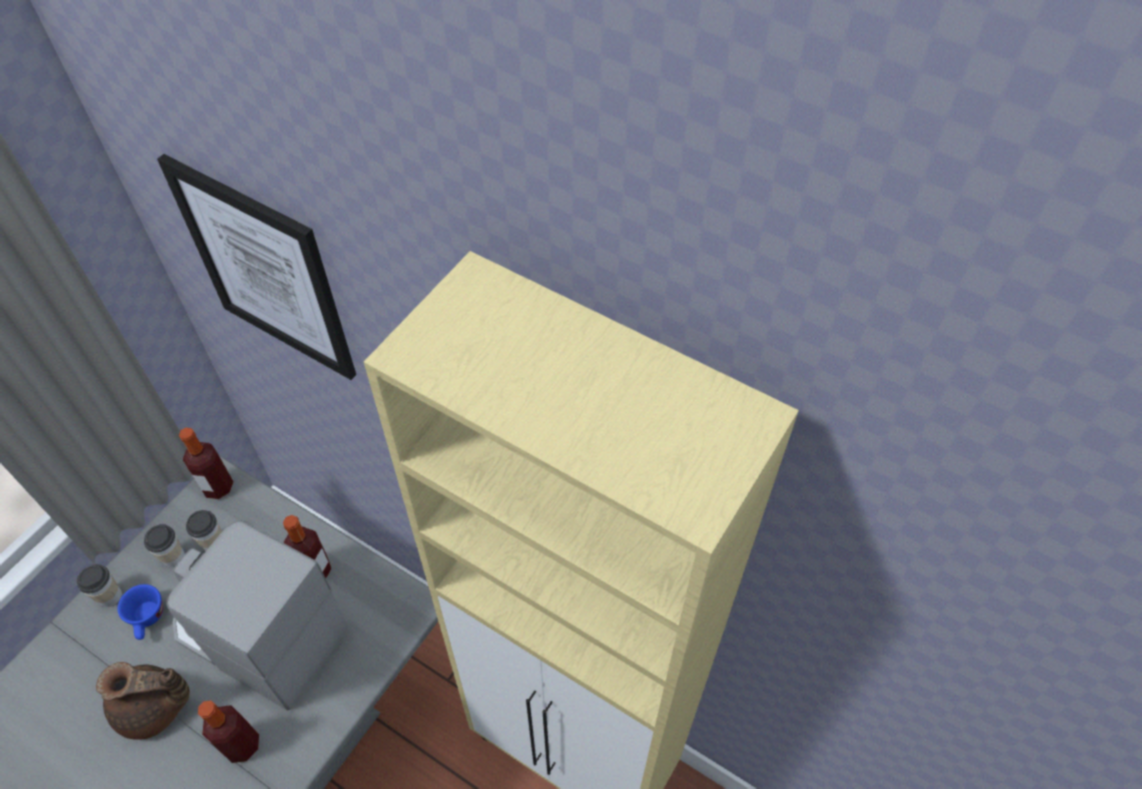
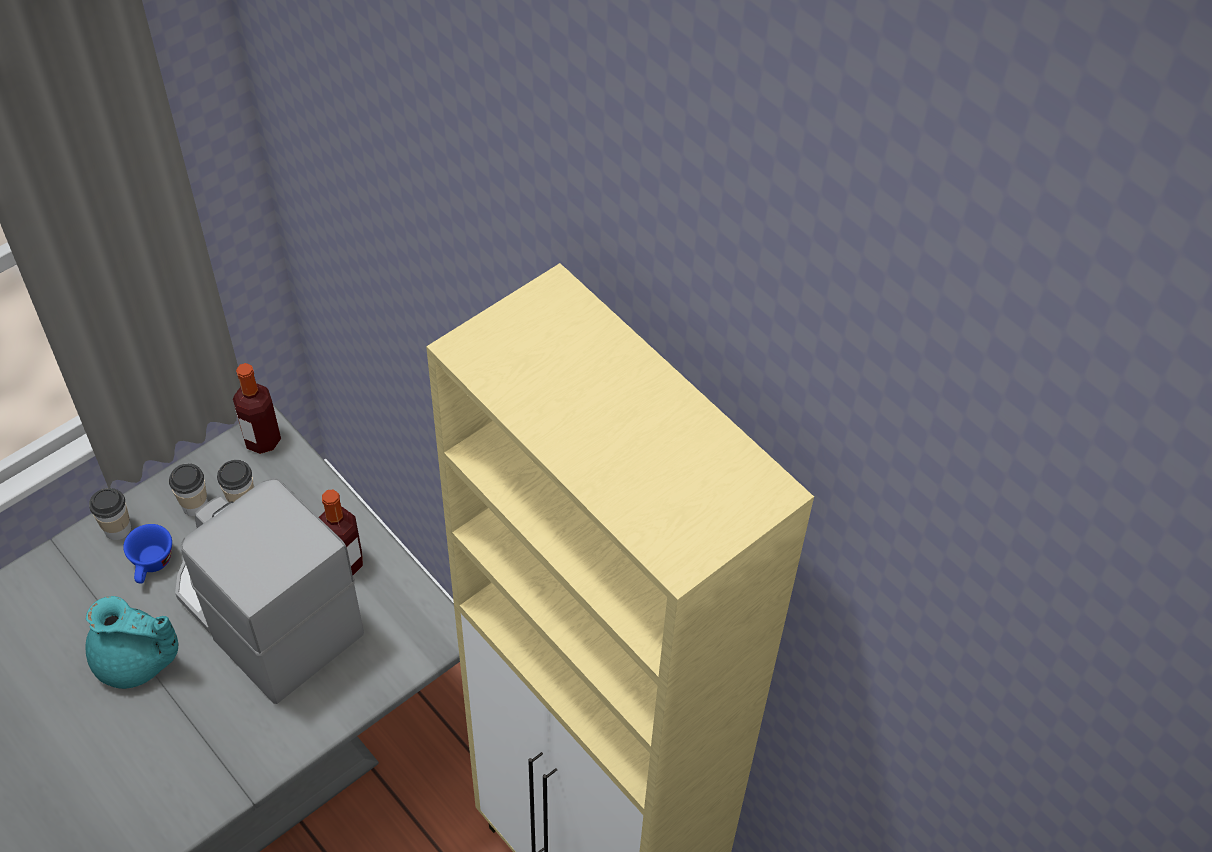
camera: 15 degrees right, 0 degrees up
brown teapot [96,662,190,740] -> turquoise teapot [86,596,178,689]
picture [157,154,356,380] -> none
bottle [198,701,259,763] -> none

